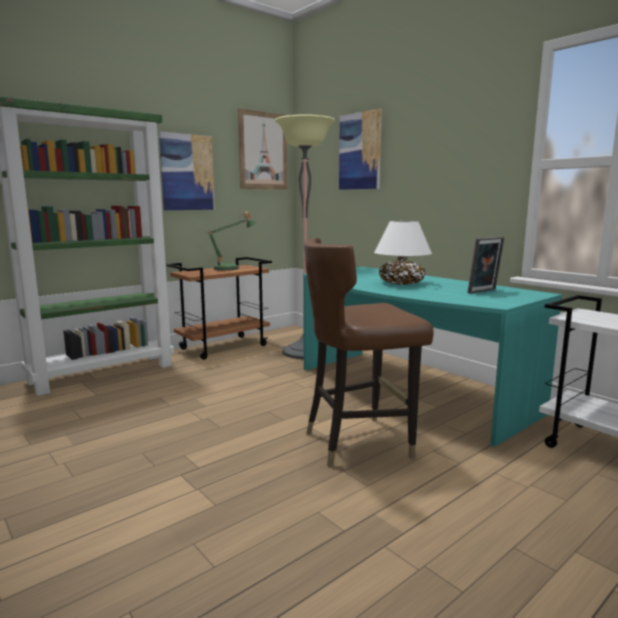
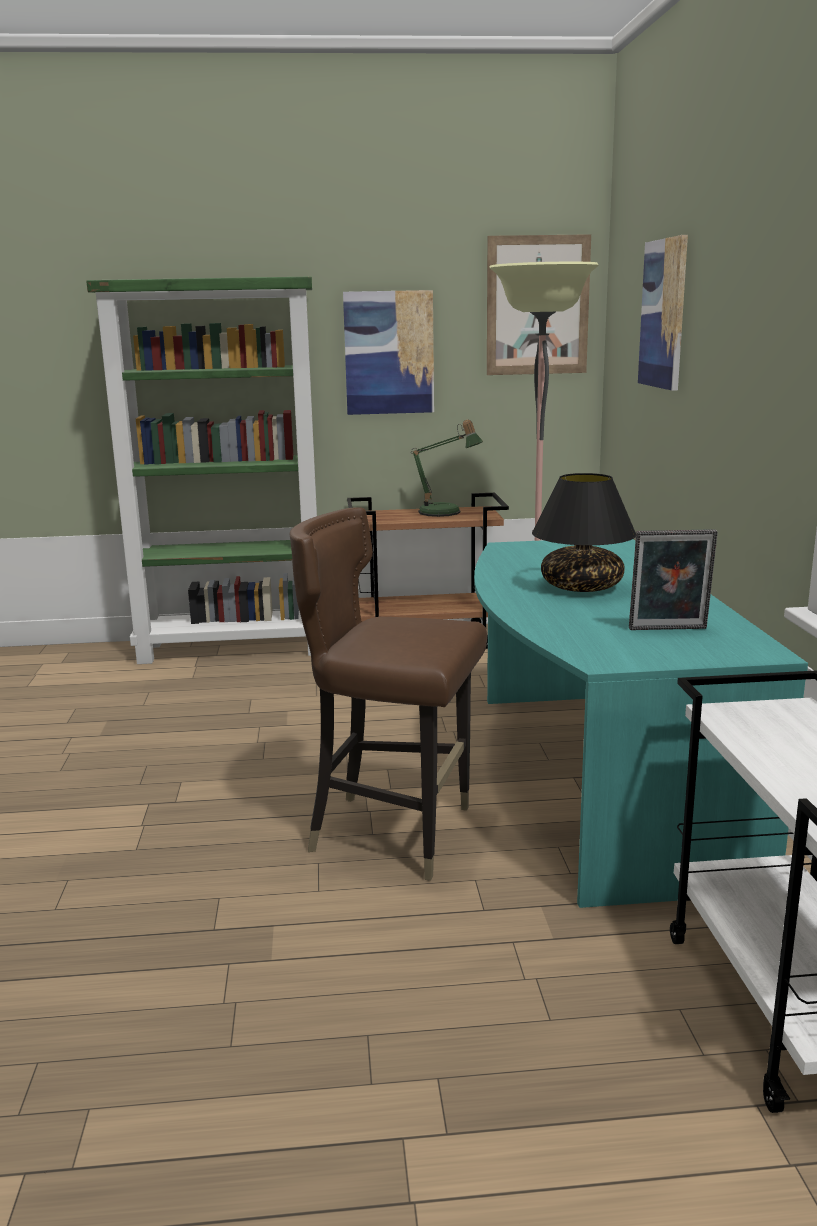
camera: 35 degrees right, 5 degrees up
white table lamp [374,221,432,285] -> black table lamp [532,473,636,592]

